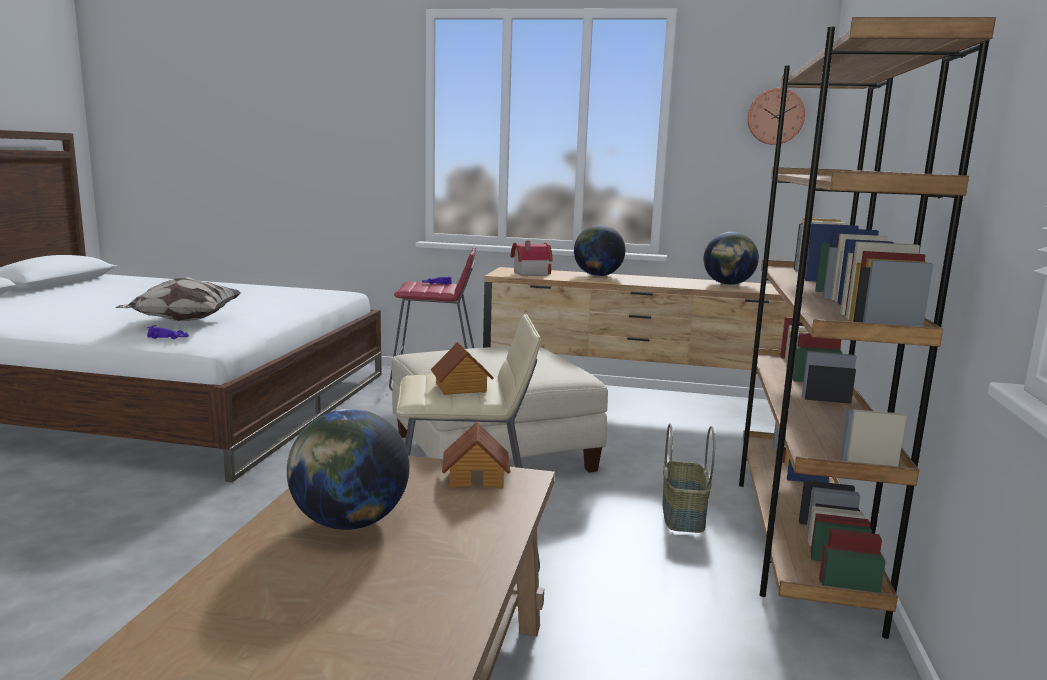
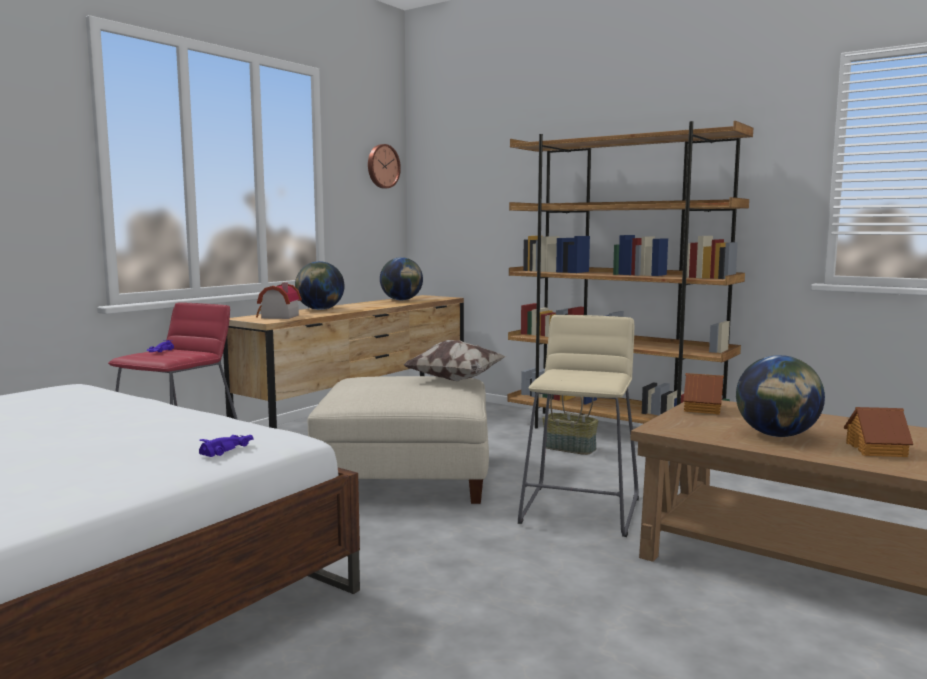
camera: 65 degrees left, 5 degrees down
pillow [115,277,241,321] -> pillow moved to [404,340,507,381]
toy house [431,342,494,395] -> toy house moved to [844,407,913,457]

